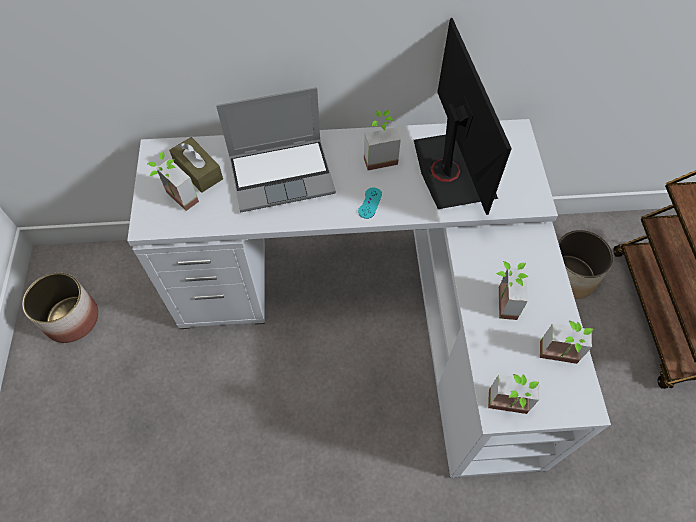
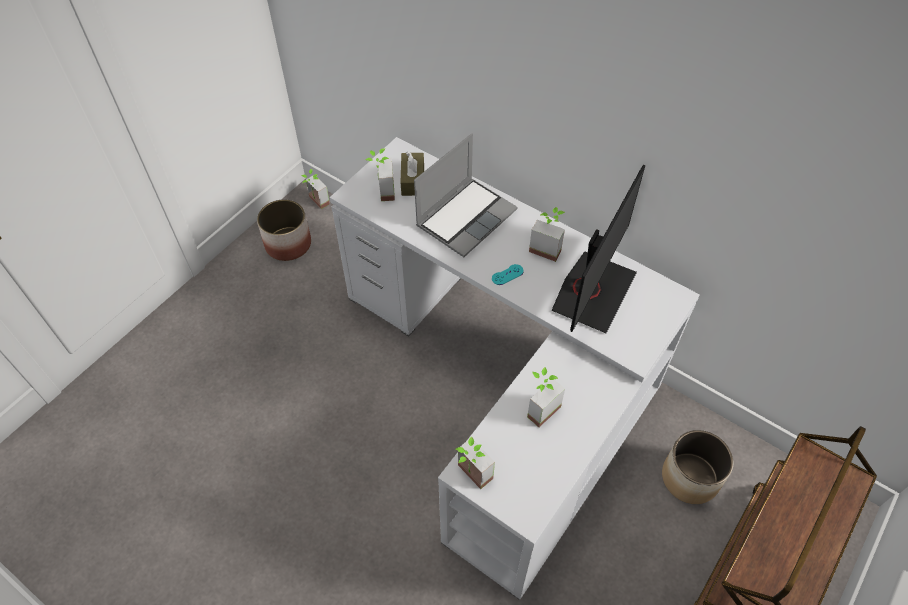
camera: 40 degrees right, 5 degrees down
laptop [216,87,336,212] -> laptop turned 75 degrees counterclockwise [414,134,517,257]
potted plant [540,321,593,364] -> potted plant moved to [301,169,330,209]

